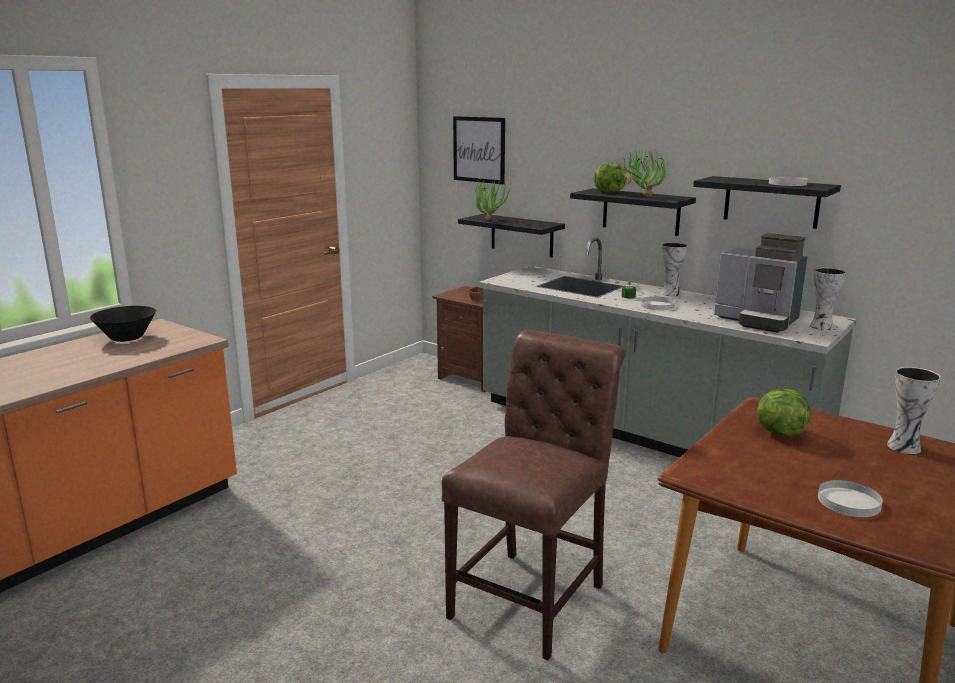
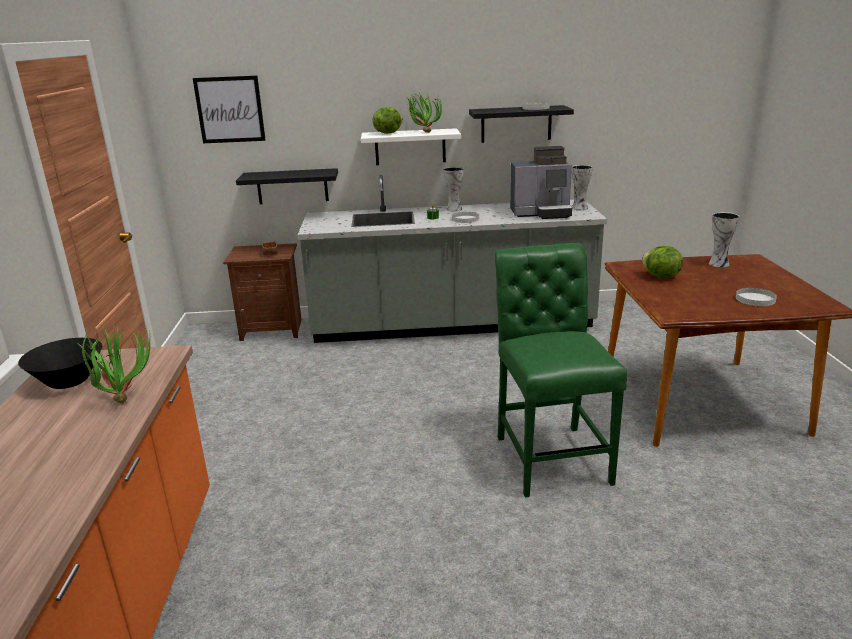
camera: 40 degrees left, 5 degrees up
brown chair [442,330,625,660] -> green chair [495,243,628,498]
potted plant [476,179,511,221] -> potted plant moved to [76,325,150,404]
black shelf [570,188,696,236] -> white shelf [361,128,461,165]

